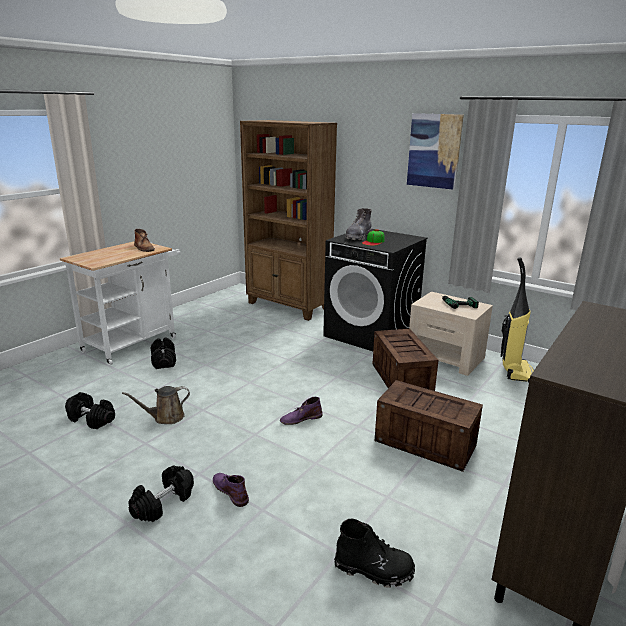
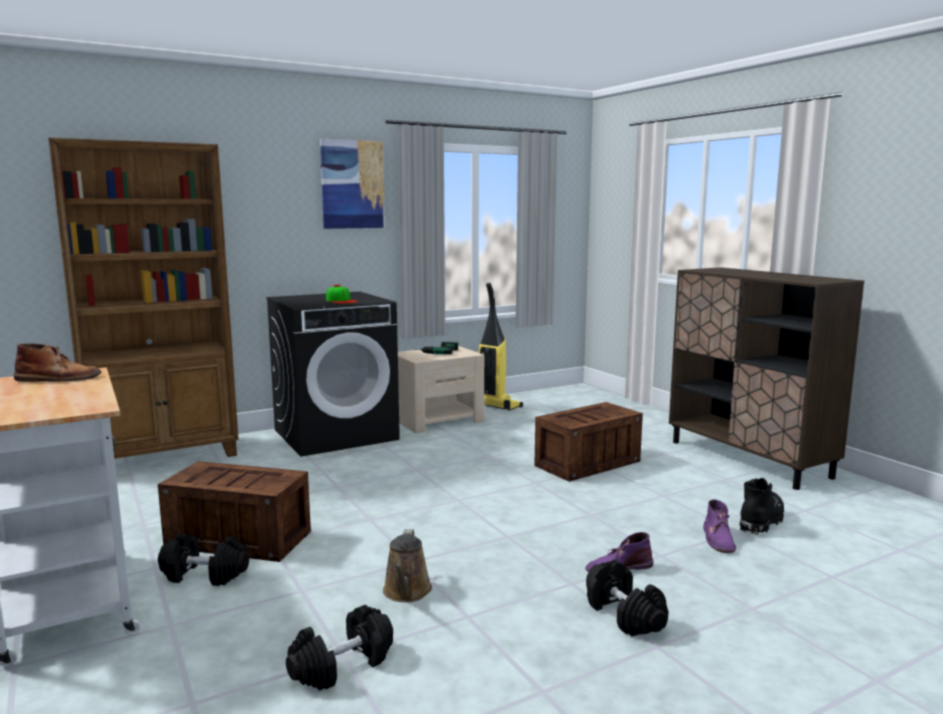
camera: 65 degrees left, 10 degrees down
purple boot [280,397,323,425] -> purple boot moved to [703,499,736,553]
grey boot [346,208,372,240] -> none
crate [373,329,439,391] -> crate moved to [158,461,311,562]

